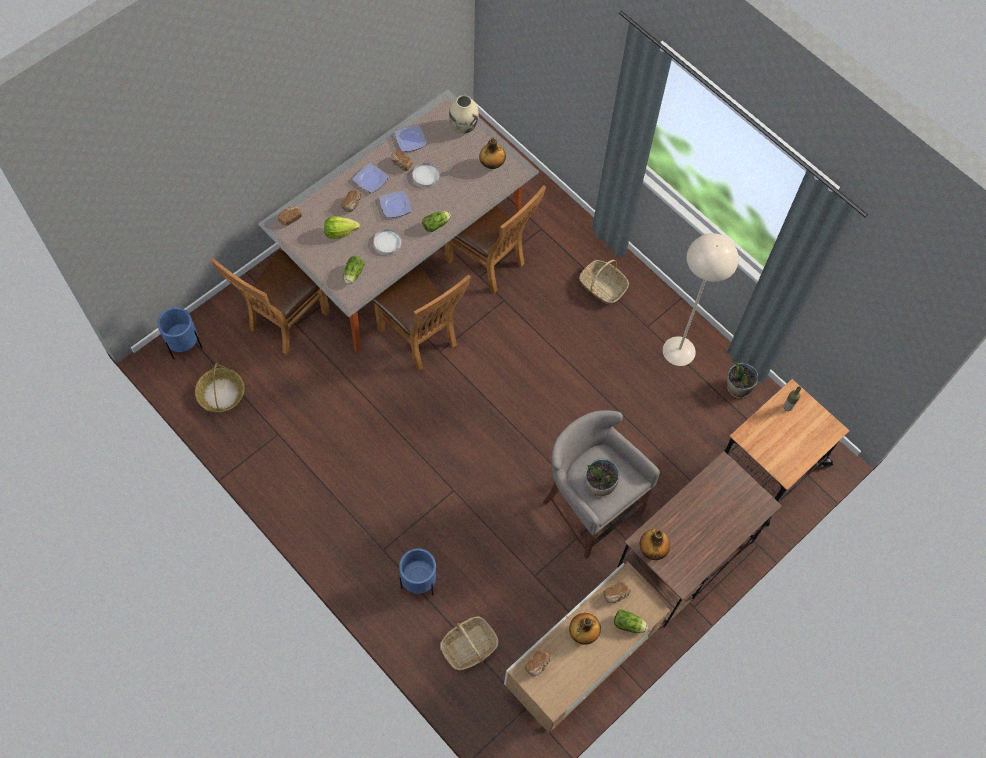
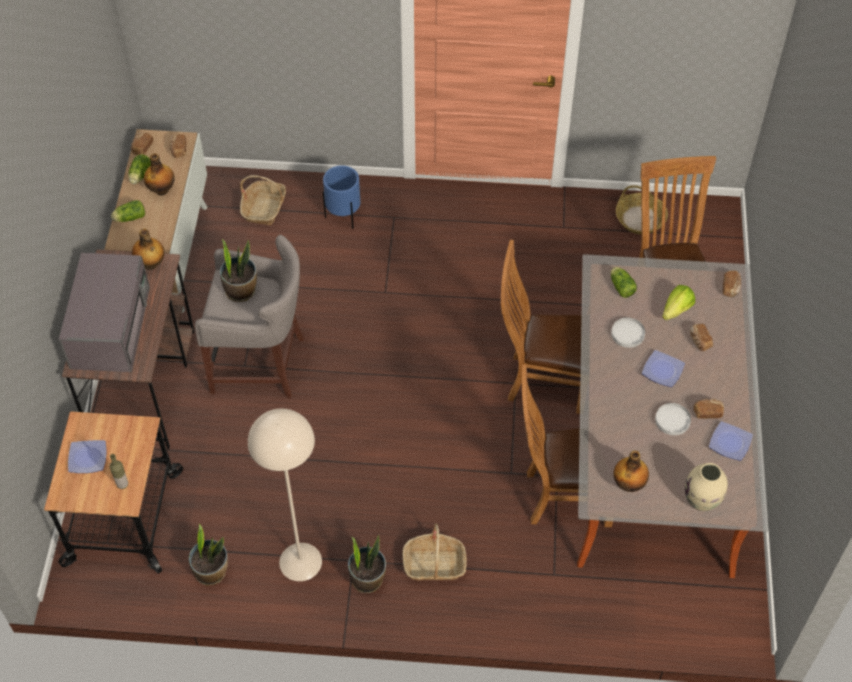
camera: 140 degrees right, 10 degrees down
blue planter [157,307,202,359] -> none
plate [353,163,389,193] -> plate moved to [68,440,107,473]
lettuce [422,211,451,232] -> lettuce moved to [128,154,151,184]
bread [603,582,631,603] -> bread moved to [131,132,153,155]
none -> grey microwave [59,253,150,372]
none -> potted plant [348,535,386,593]

